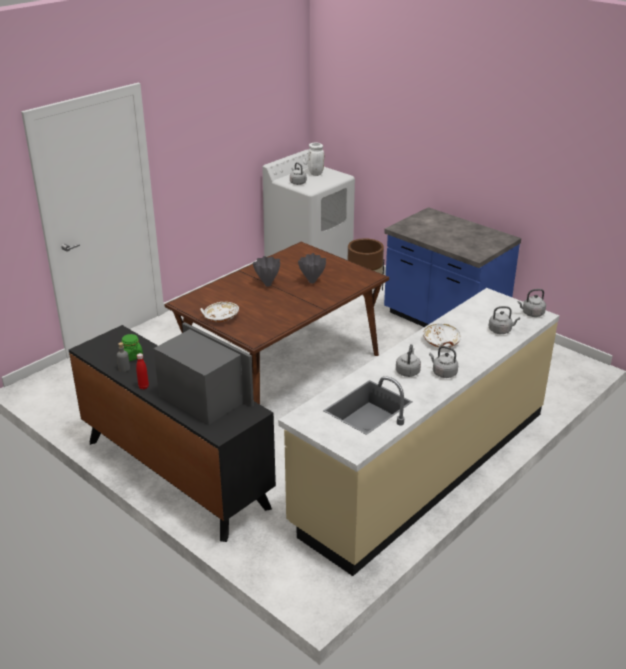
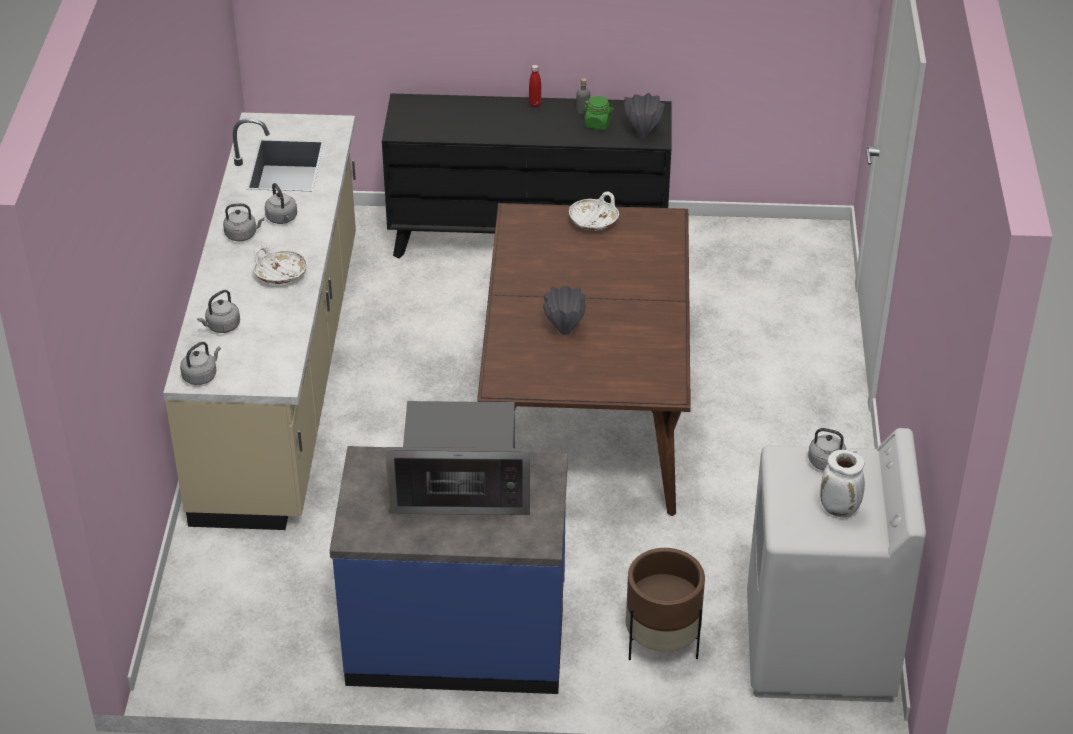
camera: 140 degrees right, 10 degrees up
microwave [154,322,254,425] -> microwave moved to [385,401,530,515]
grey vase [253,256,280,286] -> grey vase moved to [624,93,665,138]

